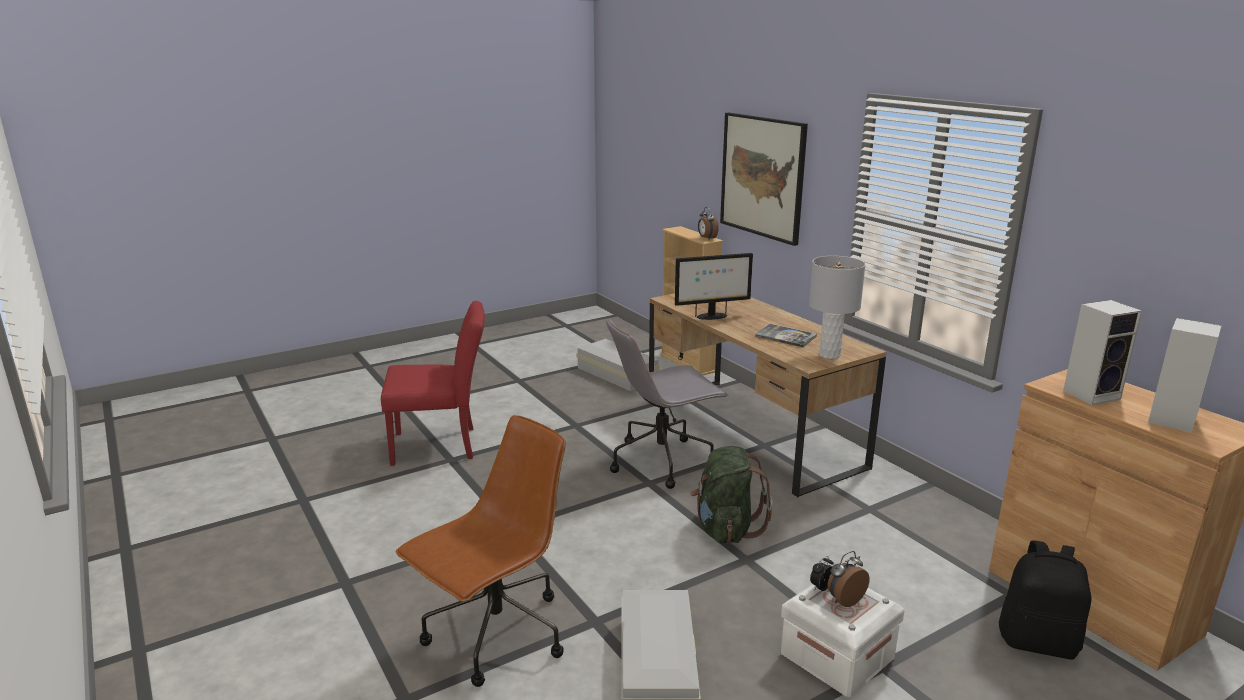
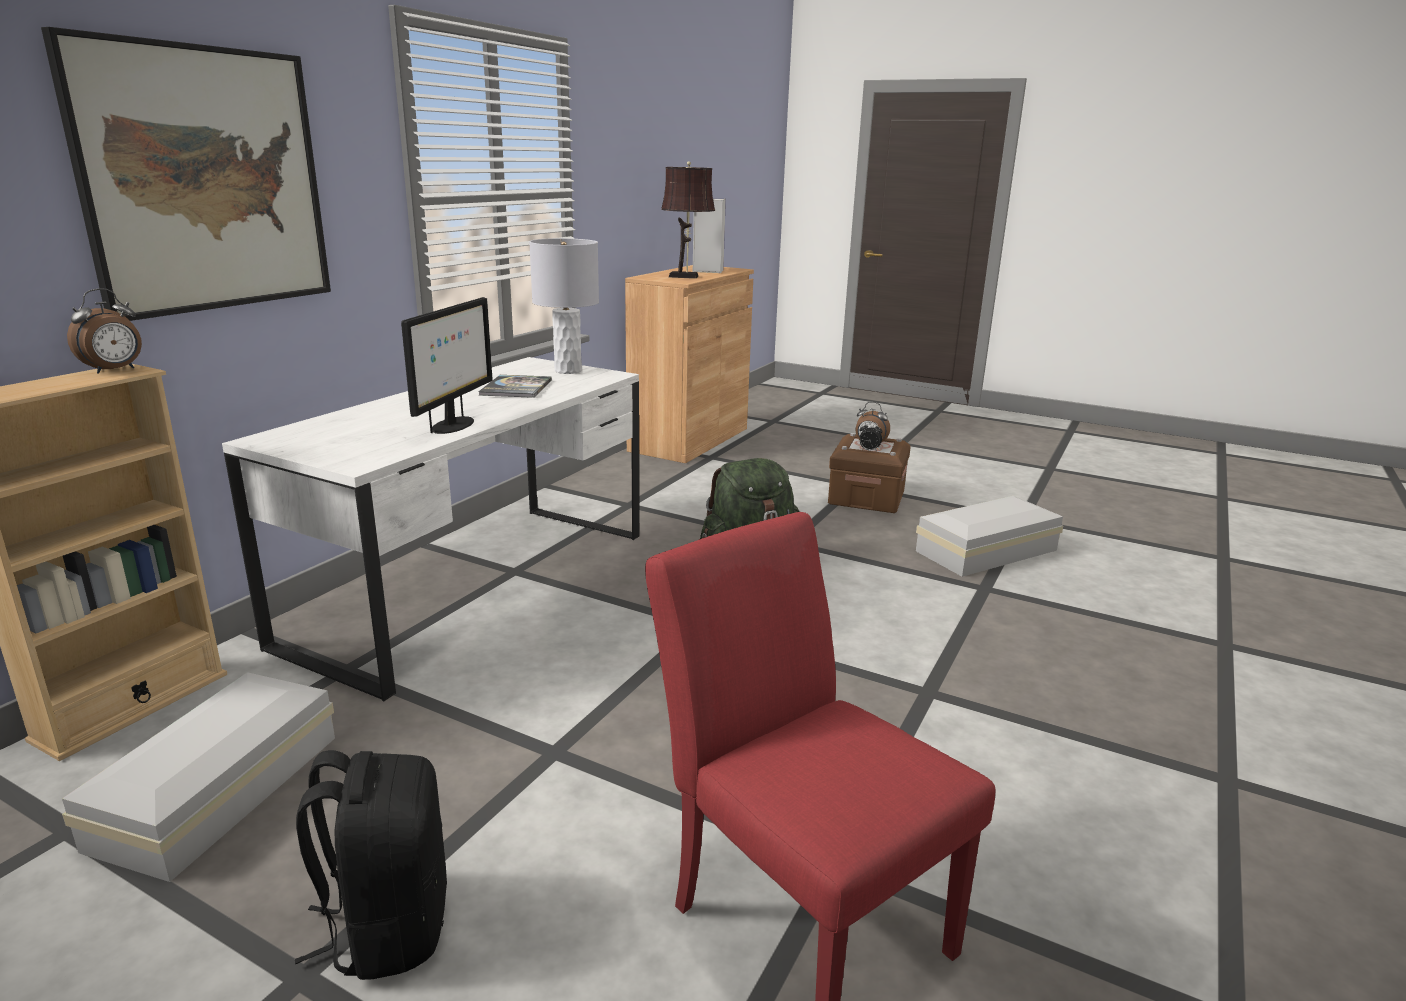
camera: 120 degrees left, 0 degrees up
brown office chair [395,415,566,687] -> none
grey office chair [606,319,728,489] -> none
brown desk [649,293,887,497] -> white desk [222,357,639,701]
monitor [675,253,753,320] -> monitor turned 60 degrees clockwise [401,297,493,434]
white storage box [781,584,904,697] -> brown storage box [828,433,911,513]
black backpack [999,541,1092,659] -> black backpack moved to [295,750,447,980]
speaker [1063,300,1142,405] -> brown table lamp [661,161,715,279]

